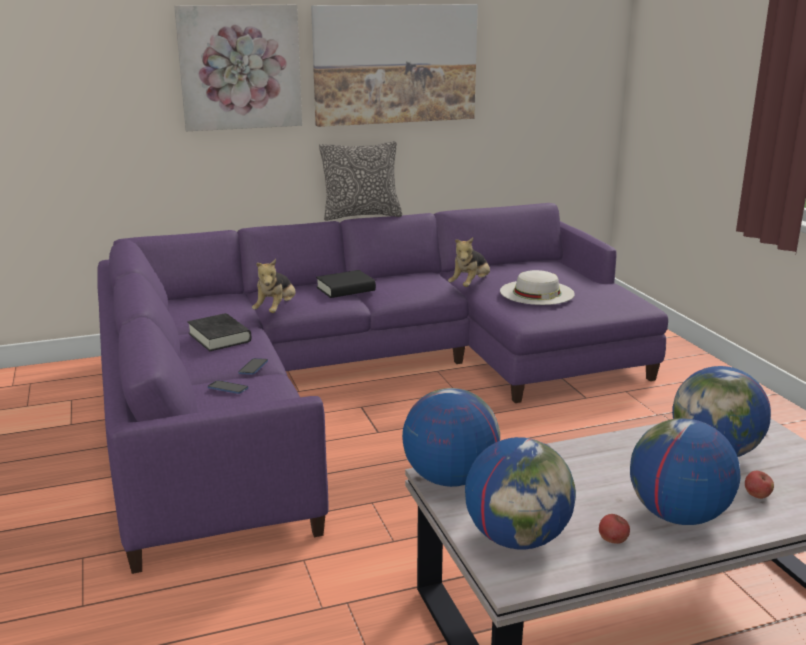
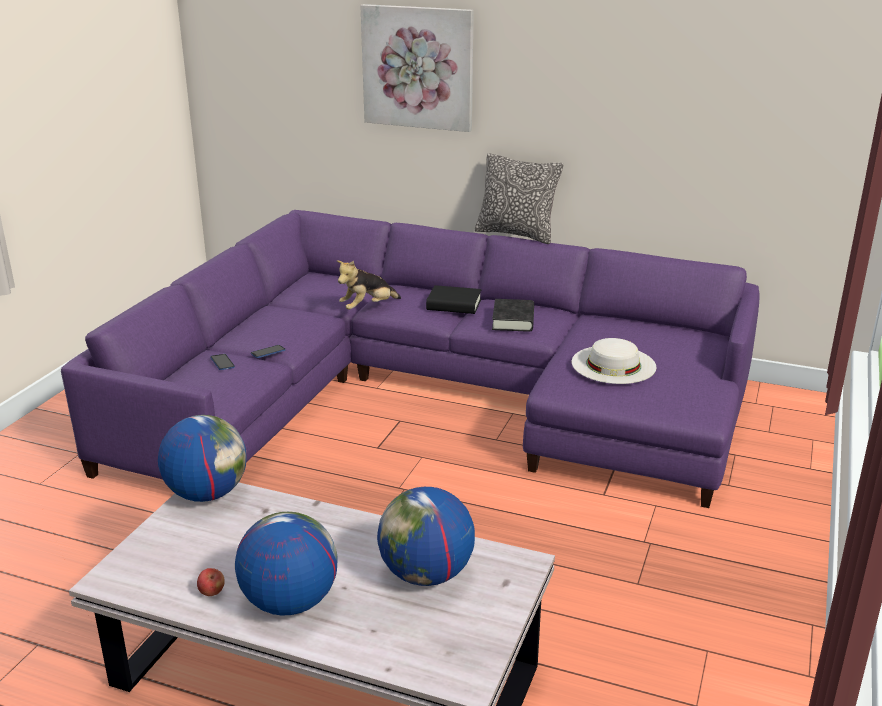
camera: 40 degrees right, 5 degrees up
black book [187,313,251,351] -> black book moved to [492,299,534,332]
picture [311,4,478,127] -> none
plush toy [448,238,490,287] -> none
globe [465,437,576,549] -> none
apple [745,471,774,499] -> none

